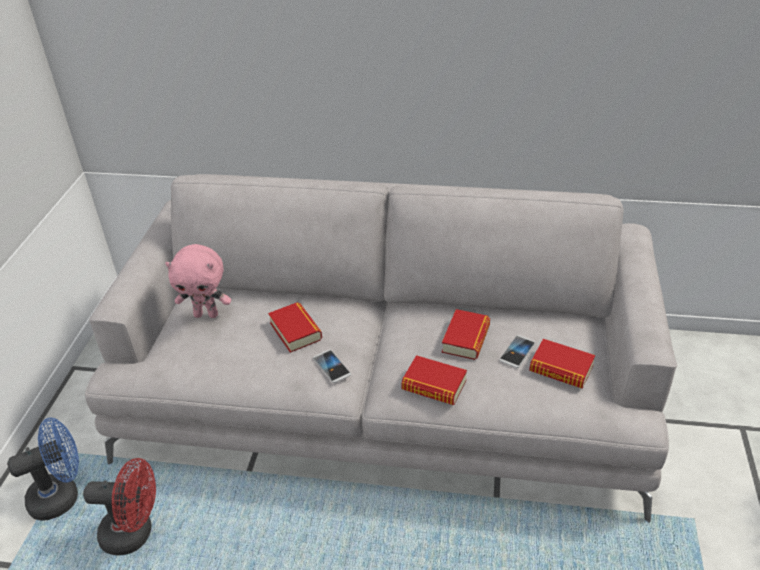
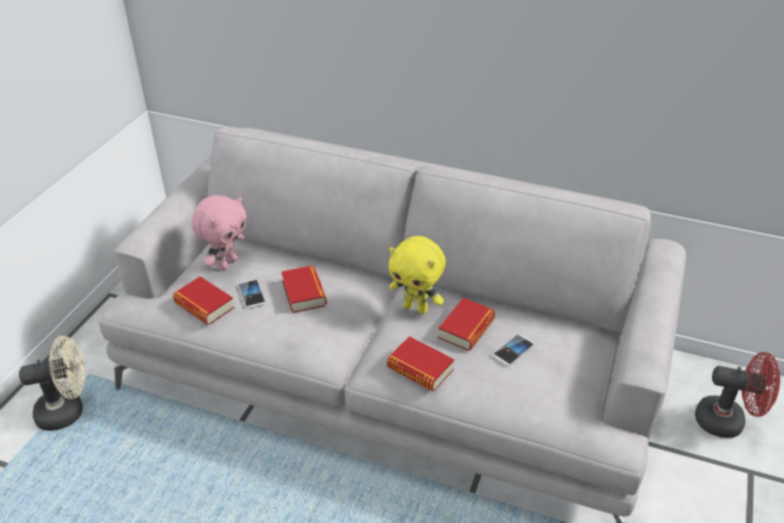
camera: 10 degrees right, 0 degrees up
blue fan [7,417,79,521] -> beige fan [19,336,85,431]
red fan [83,458,156,555] -> red fan moved to [695,352,780,438]
pink plush toy [165,244,231,318] -> pink plush toy turned 75 degrees counterclockwise [191,195,247,271]
phone [313,350,351,383] -> phone moved to [238,279,266,308]
book [529,339,595,389] -> book moved to [173,276,234,325]
none -> yellow plush toy [389,236,446,314]

